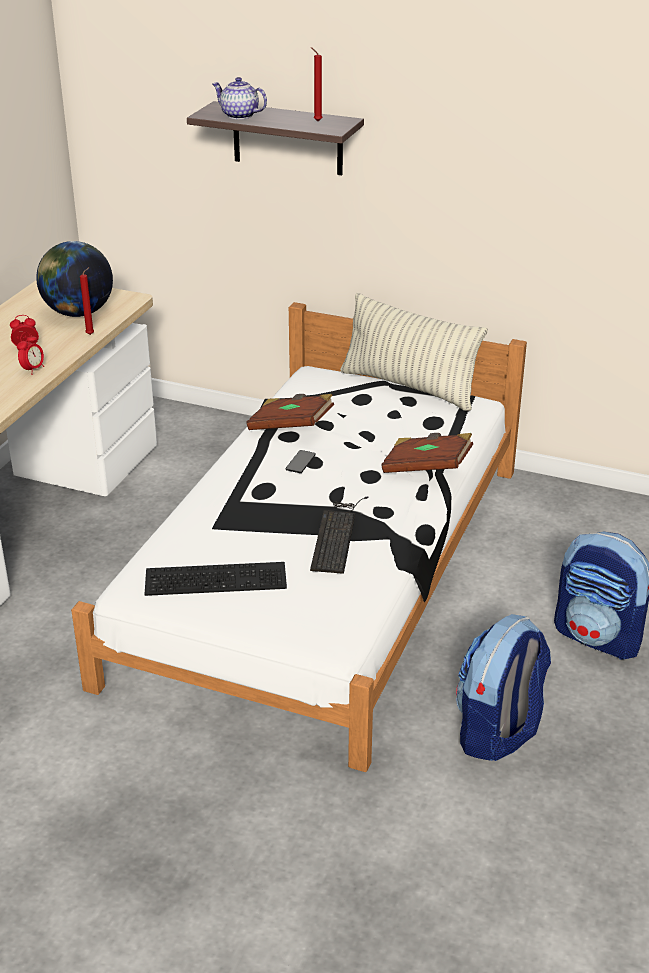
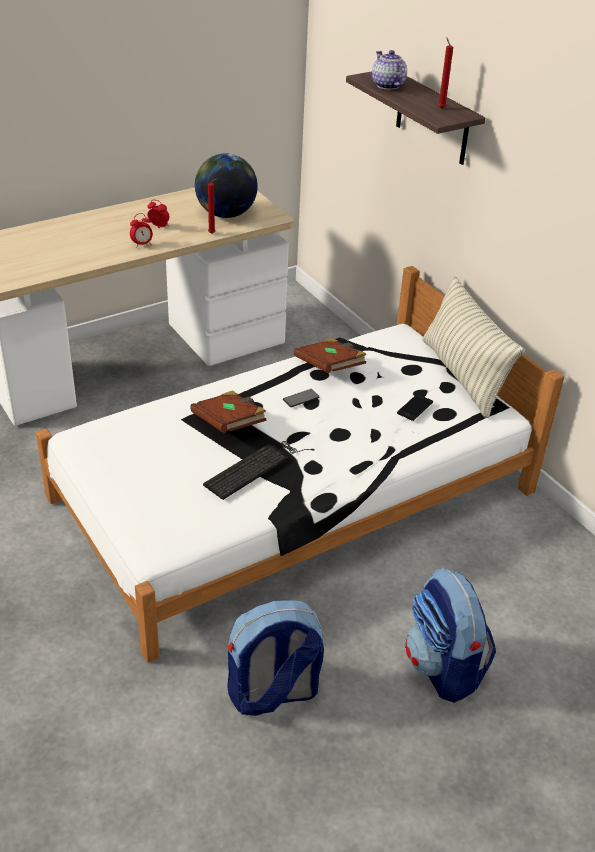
camera: 35 degrees right, 5 degrees up
keyboard [145,562,287,596] -> none
brown book [381,433,473,473] -> brown book moved to [190,390,266,433]
none -> phone [397,394,433,421]

